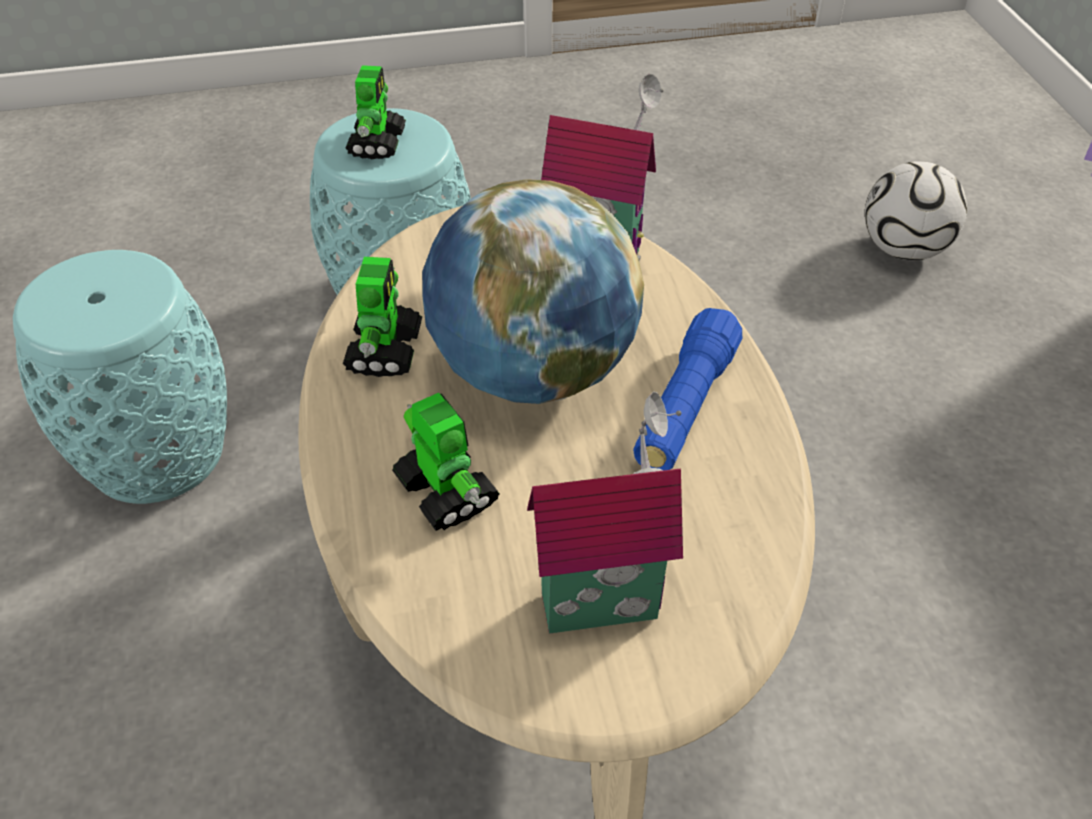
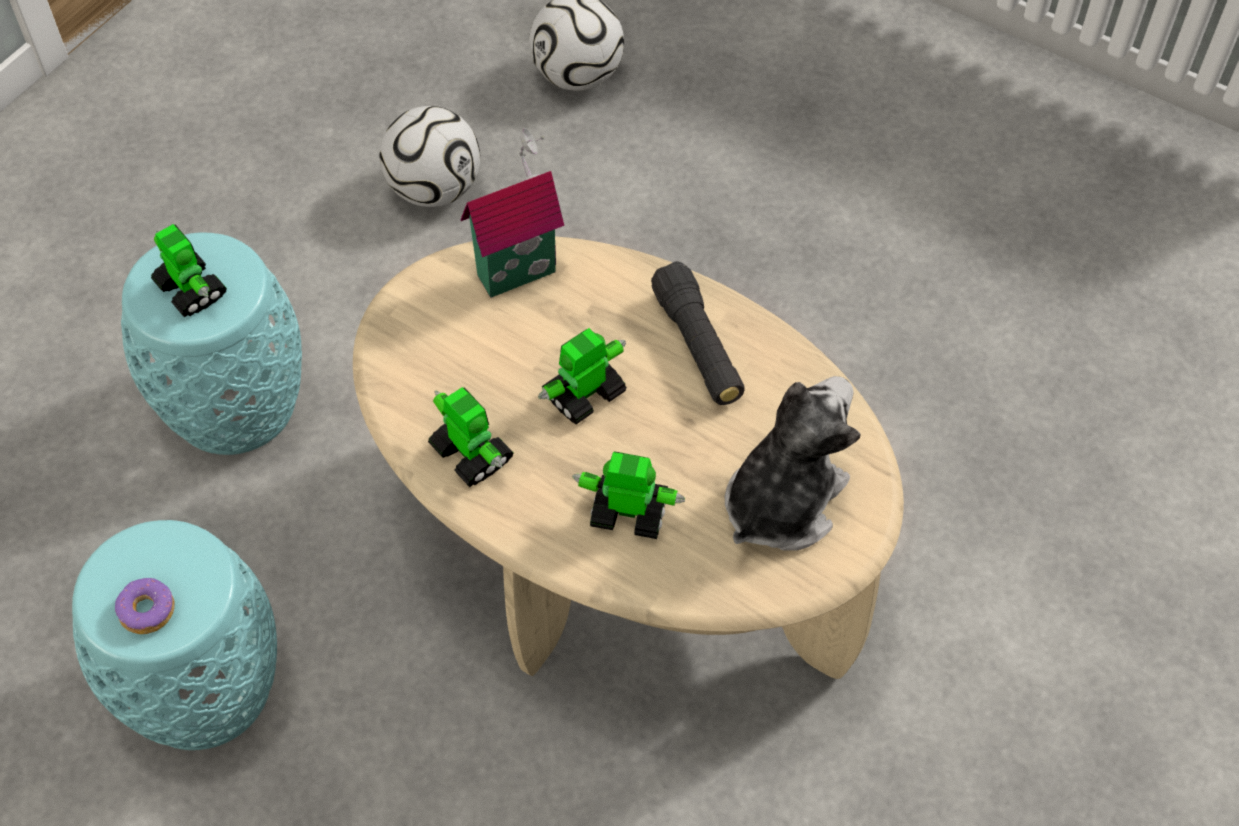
camera: 45 degrees left, 10 degrees up
globe [422,179,644,404] -> toy robot [538,328,627,424]
toy house [527,391,683,634] -> plush toy [725,376,860,551]
blue flashlight [633,308,742,470] -> black flashlight [651,261,745,405]
none -> donut [115,578,175,634]
none -> football [380,106,480,207]

